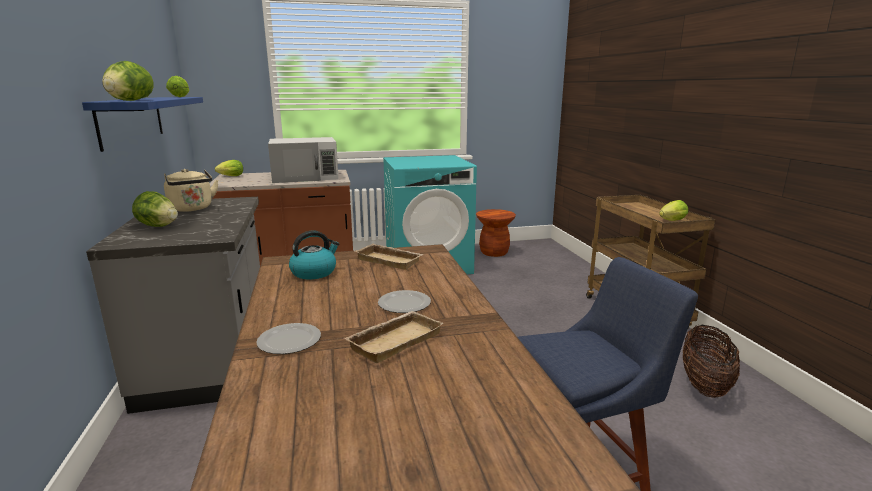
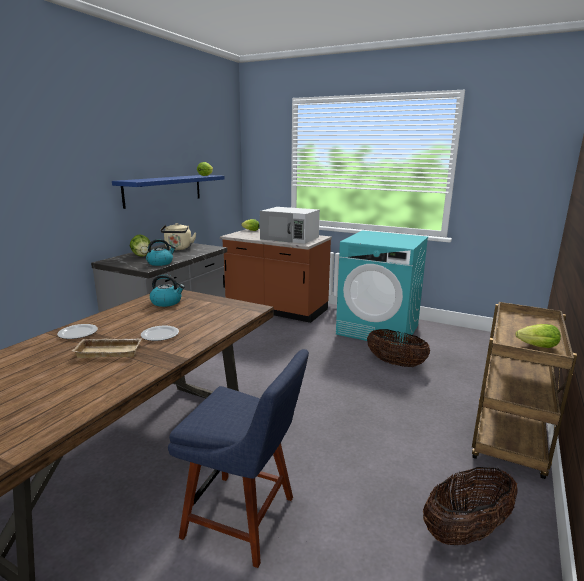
camera: 40 degrees right, 0 degrees up
lettuce [102,61,154,101] -> none
beige tray [355,244,424,270] -> none
brown stool [476,209,516,257] -> none
none -> kettle [146,239,176,266]
none -> basket [367,329,430,367]

